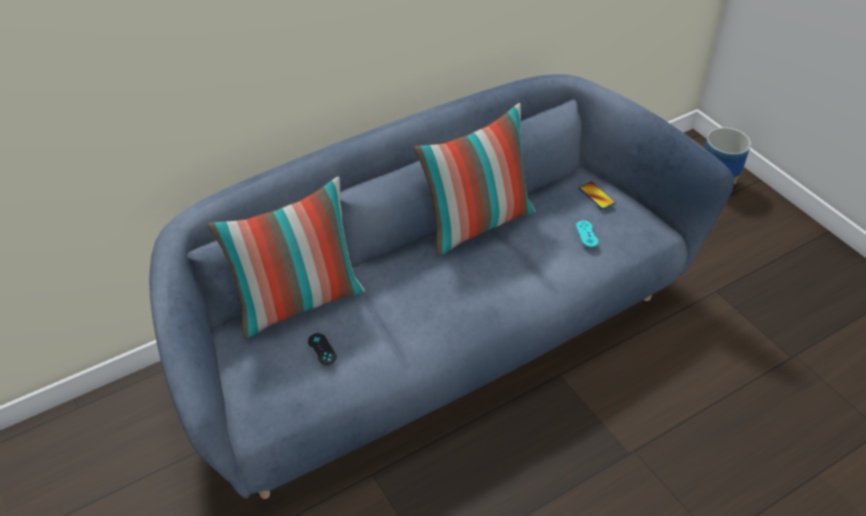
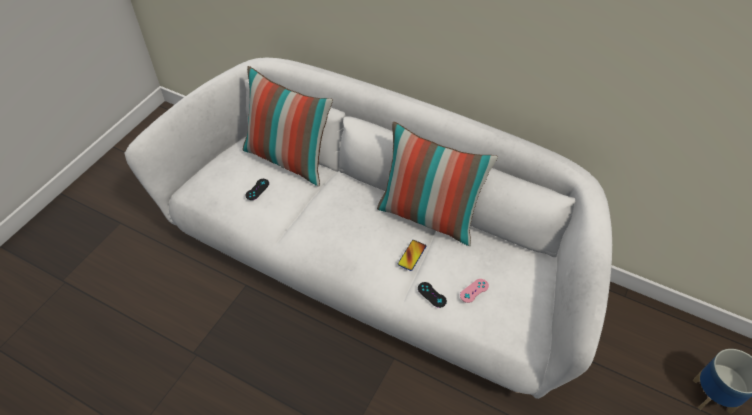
camera: 60 degrees right, 5 degrees up
blue sofa [149,74,735,499] -> white sofa [124,58,612,399]
turquoise game controller [576,220,599,247] -> pink game controller [460,279,489,303]
phone [579,182,616,210] -> phone moved to [398,240,426,271]
none -> black game controller [418,282,447,308]

